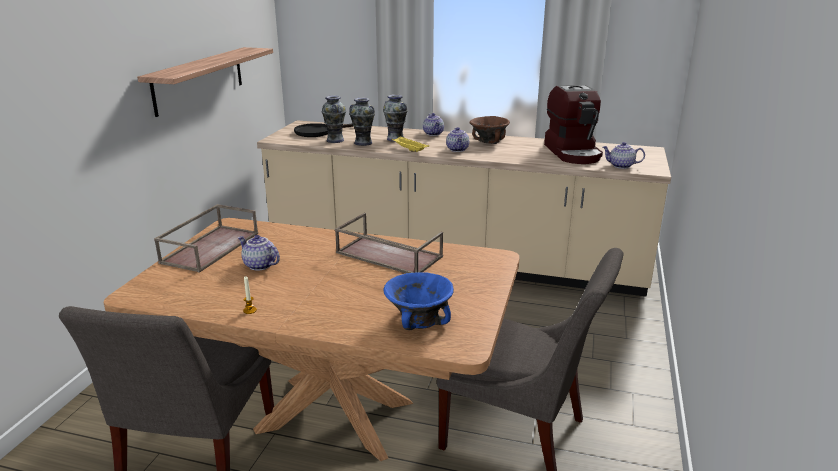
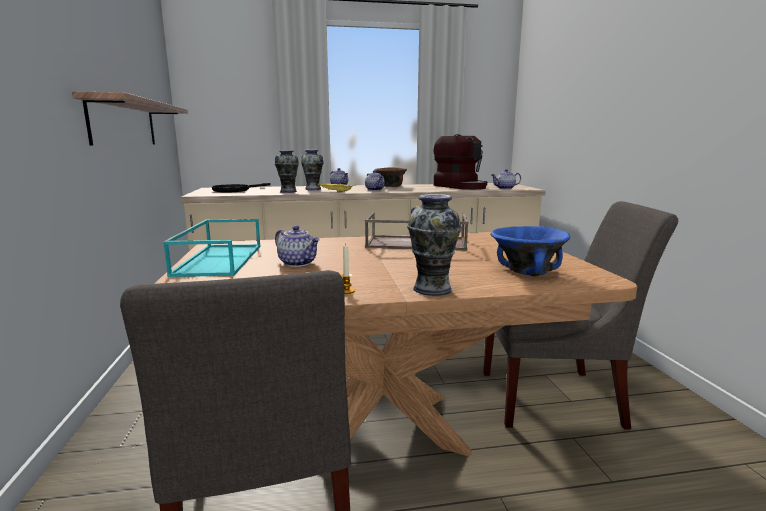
camera: 25 degrees left, 10 degrees down
brown tray [154,204,258,273] -> turquoise tray [163,219,261,277]
teapot [238,235,280,271] -> teapot turned 150 degrees counterclockwise [275,225,320,267]
vase [322,95,346,143] -> vase moved to [407,194,462,296]

